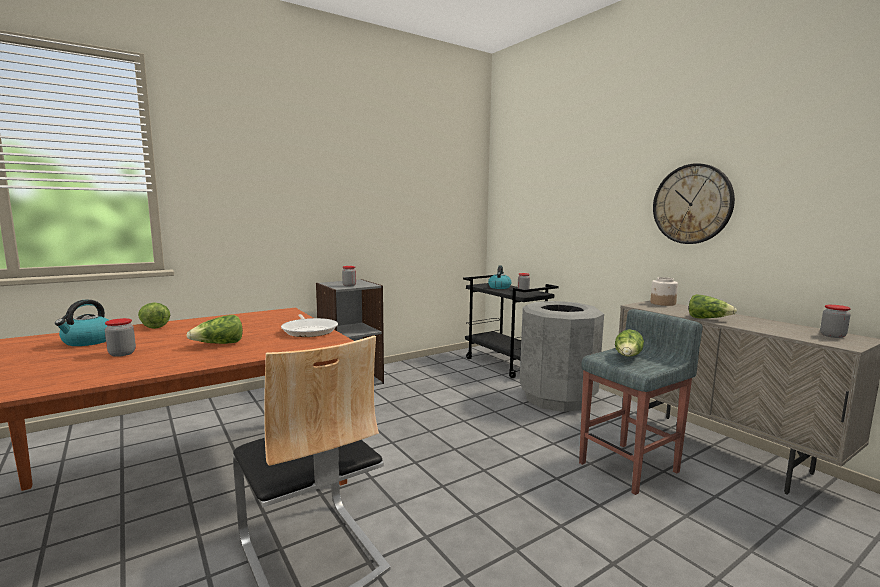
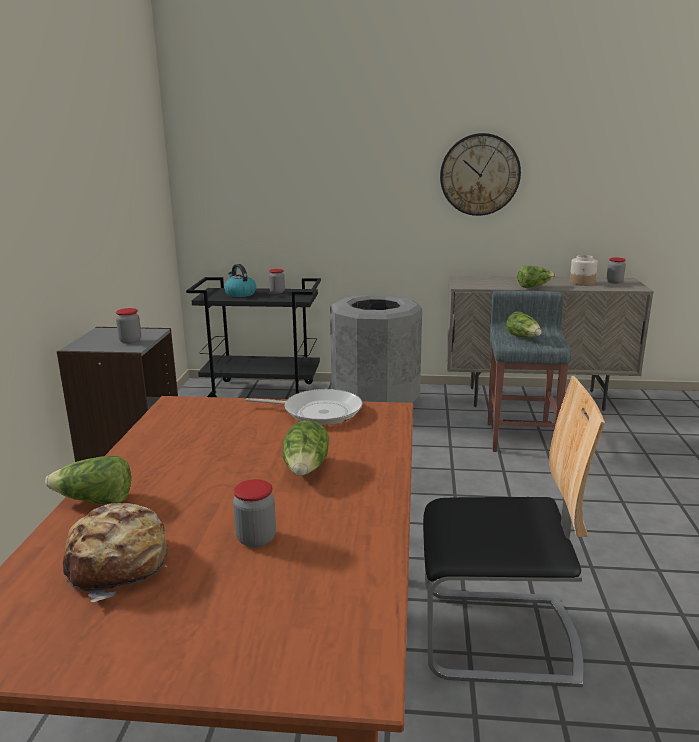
camera: 50 degrees left, 10 degrees up
kettle [55,300,109,346] -> bread [63,503,169,602]
jar [650,277,678,306] -> jar moved to [570,255,598,286]

